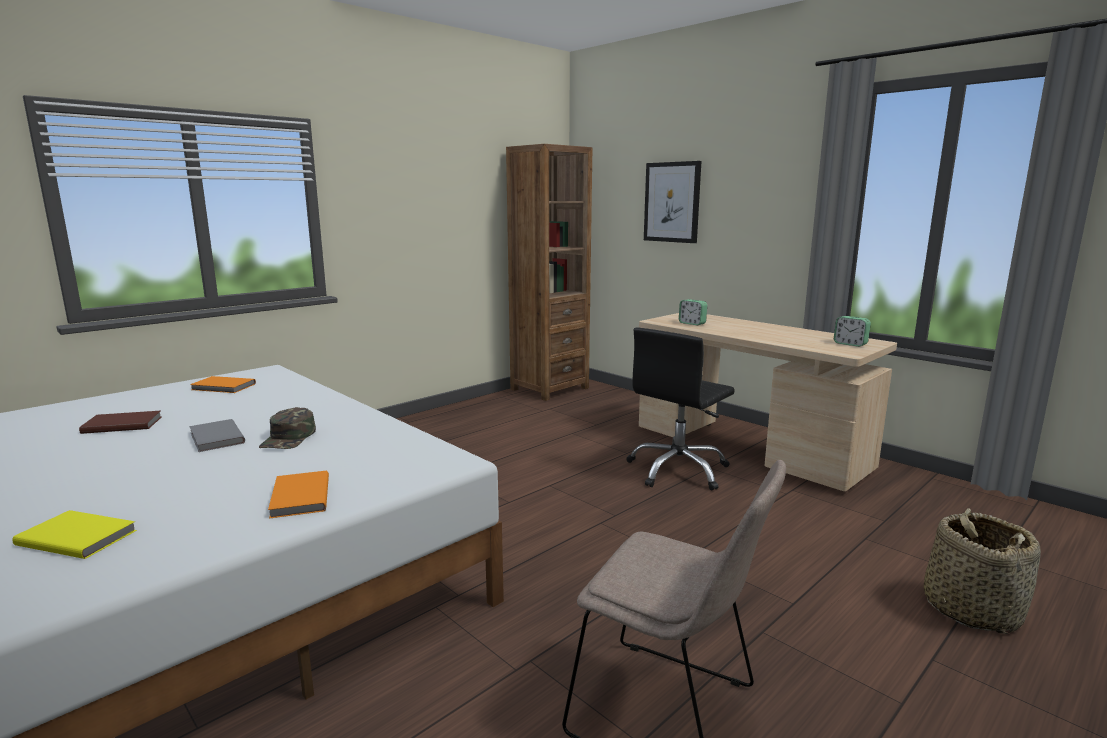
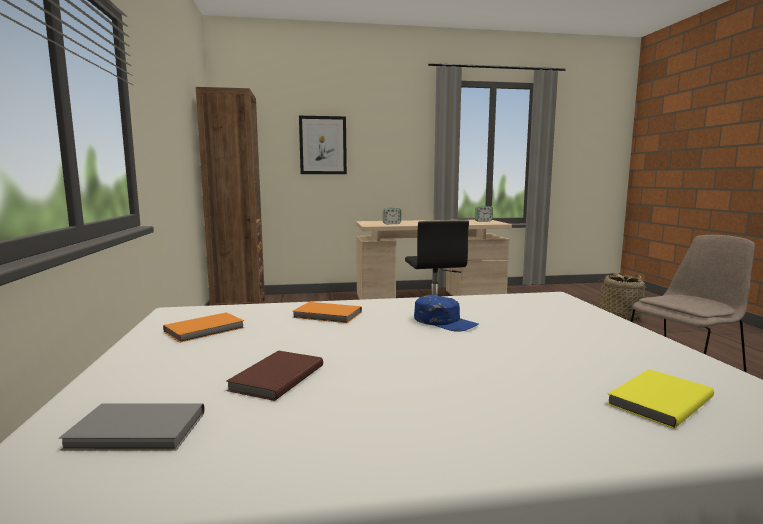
camera: 55 degrees left, 5 degrees down
grey book [189,419,245,452] -> grey book moved to [59,403,205,451]
green cap [259,407,316,449] -> blue cap [414,295,479,332]
orange book [268,471,329,519] -> orange book moved to [292,302,362,323]

